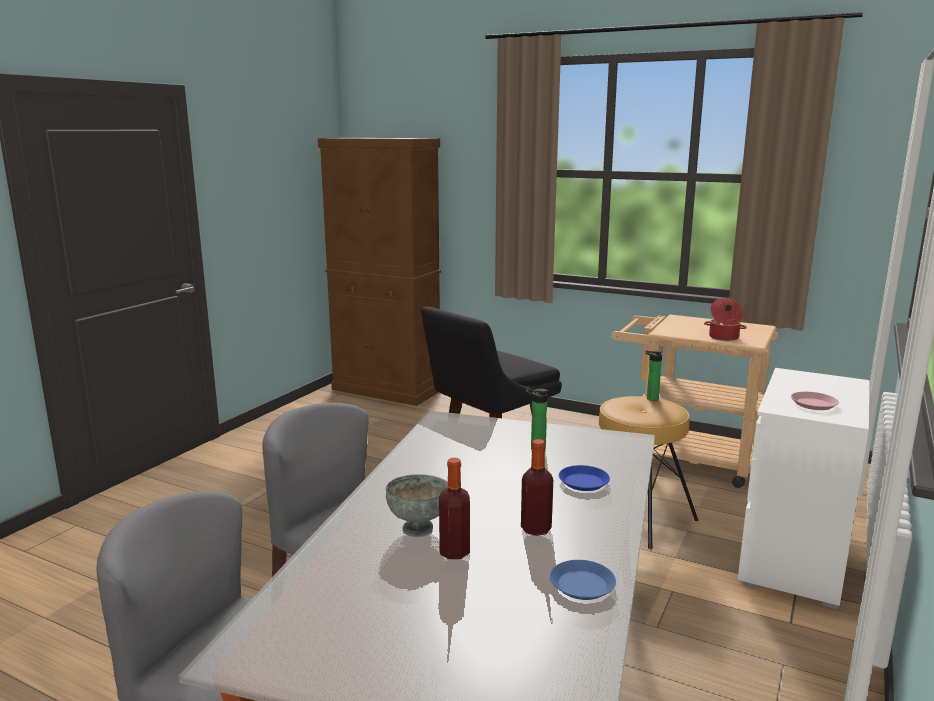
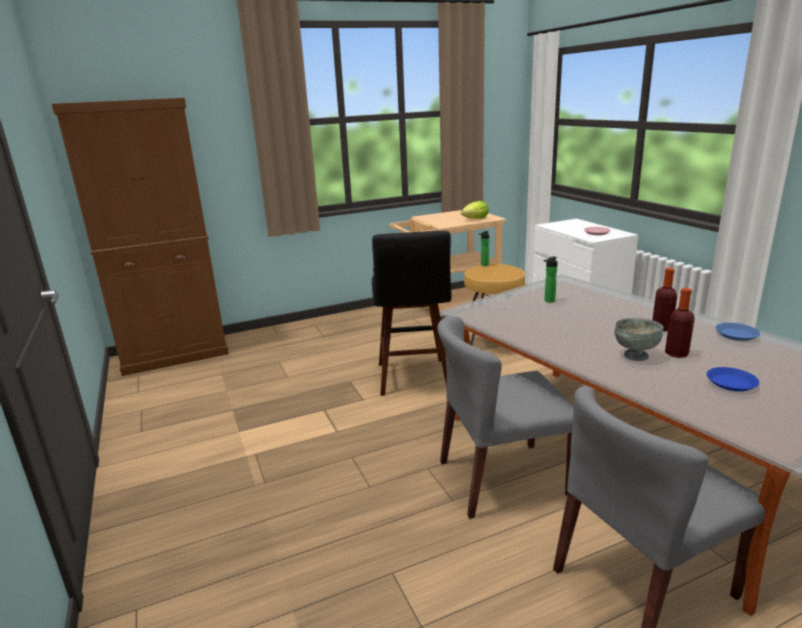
camera: 50 degrees left, 5 degrees up
blue plate [559,465,610,491] -> blue plate moved to [707,367,760,392]
cooking pot [704,298,747,341] -> lettuce [461,201,489,219]

